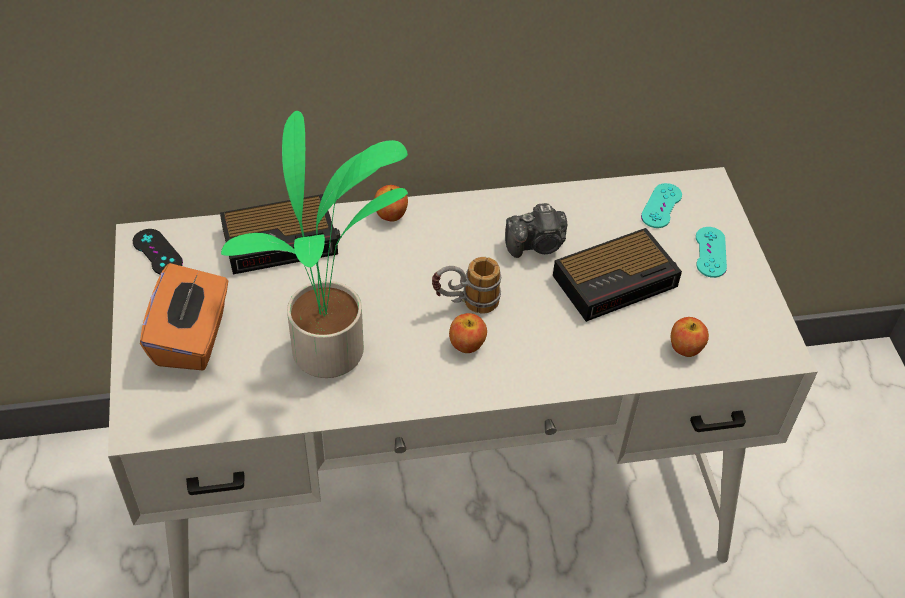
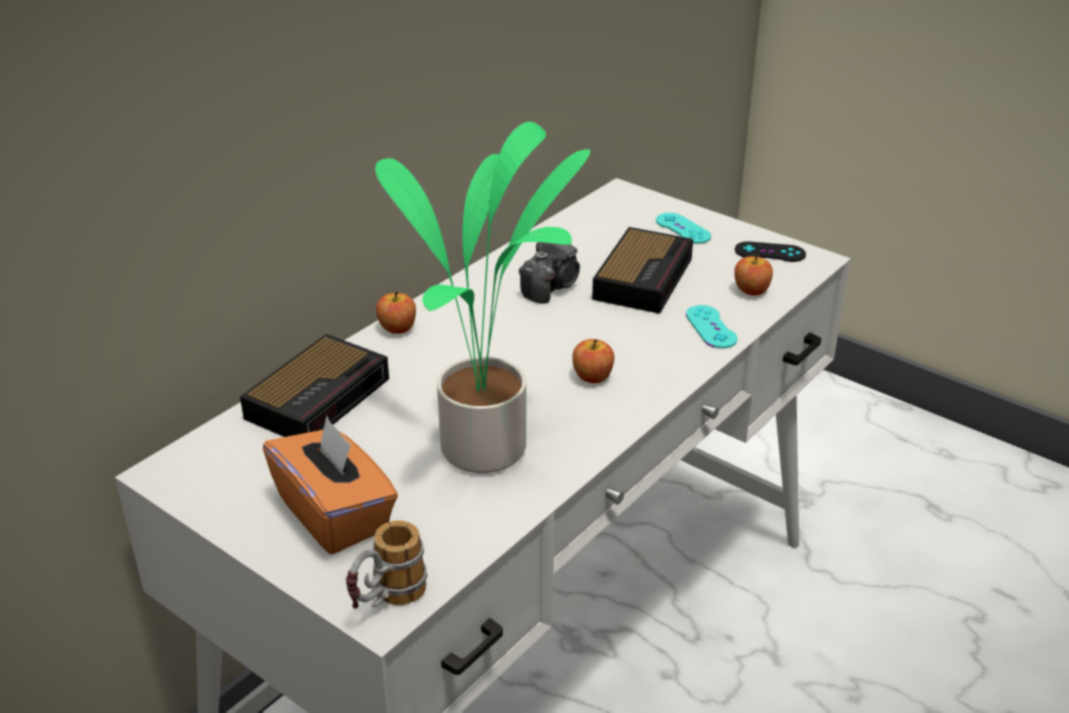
camera: 40 degrees left, 15 degrees down
black game controller [133,229,183,274] -> black game controller moved to [735,241,806,262]
mug [432,257,501,314] -> mug moved to [346,520,427,609]
turquoise game controller [641,183,682,228] -> turquoise game controller moved to [686,305,737,349]

